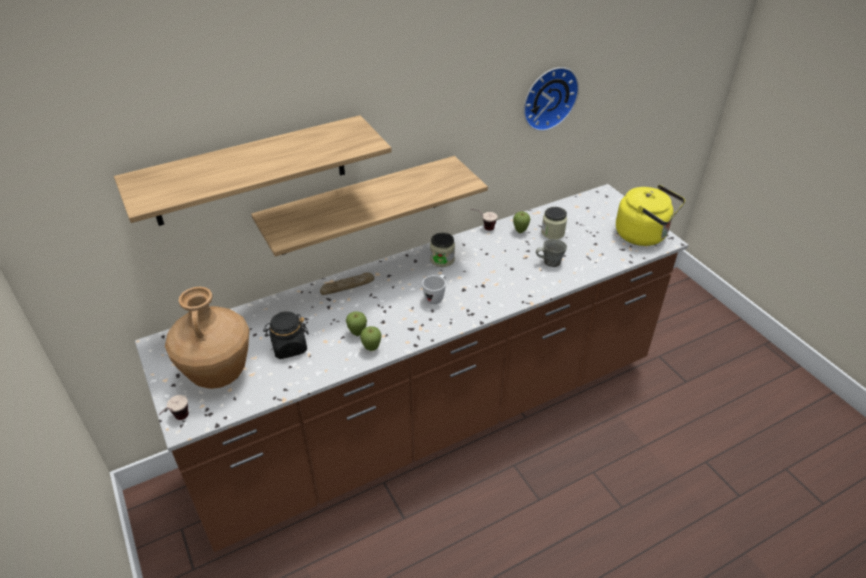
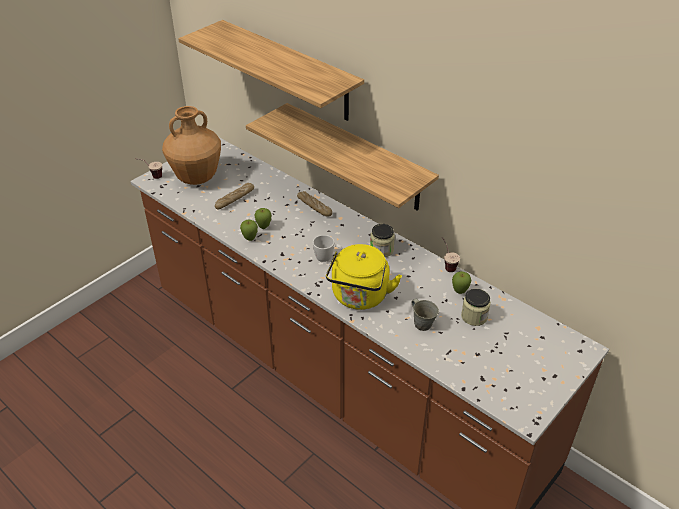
camera: 70 degrees right, 0 degrees up
black jar [263,311,309,359] -> bread [215,183,254,210]
wall clock [523,67,579,131] -> none
yellow kettle [616,185,685,246] -> yellow kettle moved to [326,244,402,310]

